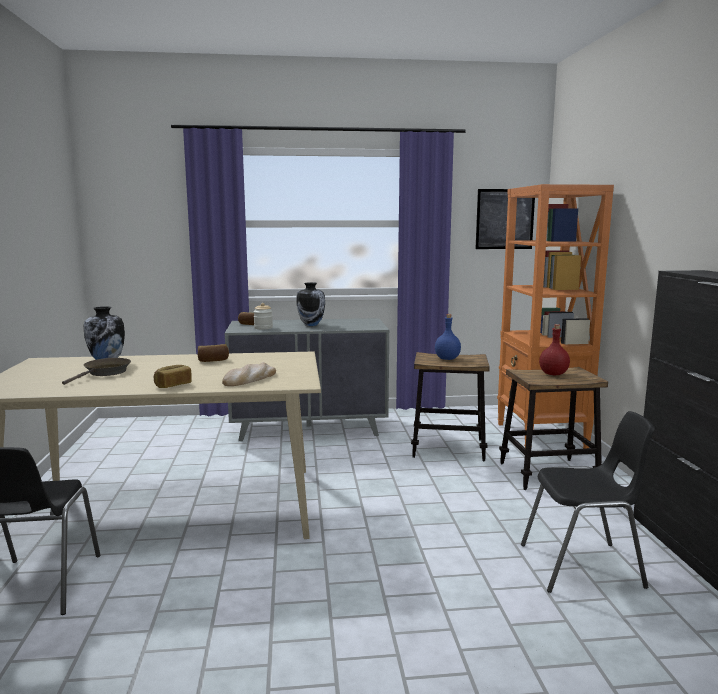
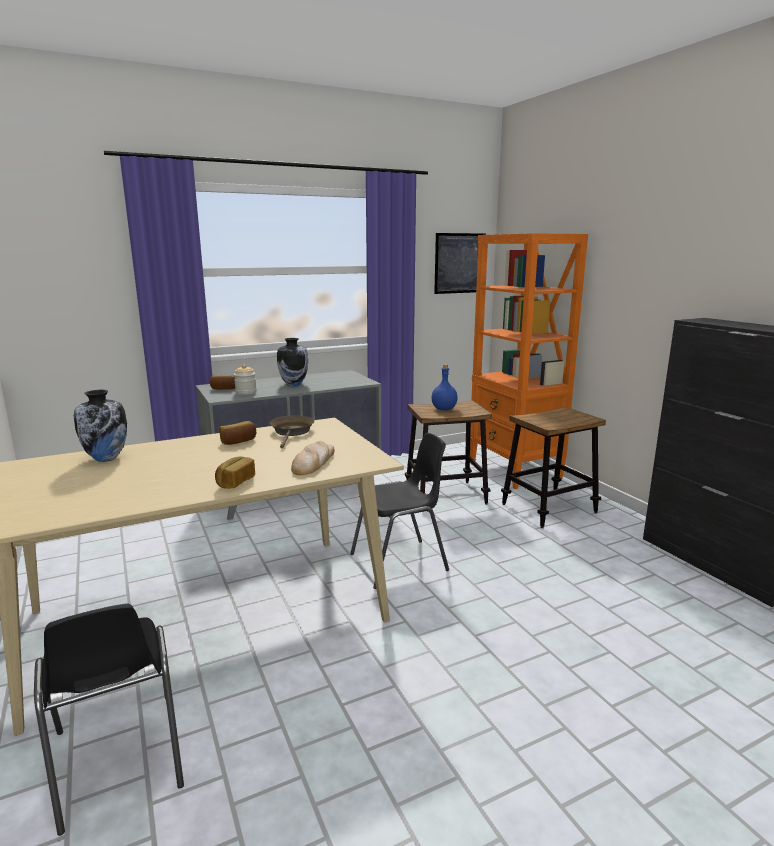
camera: 20 degrees left, 5 degrees up
brown frying pan [62,358,131,385] -> brown frying pan moved to [270,415,314,448]
black chair [521,411,655,593] -> black chair moved to [350,433,449,589]
red bottle [539,324,570,375] -> none

